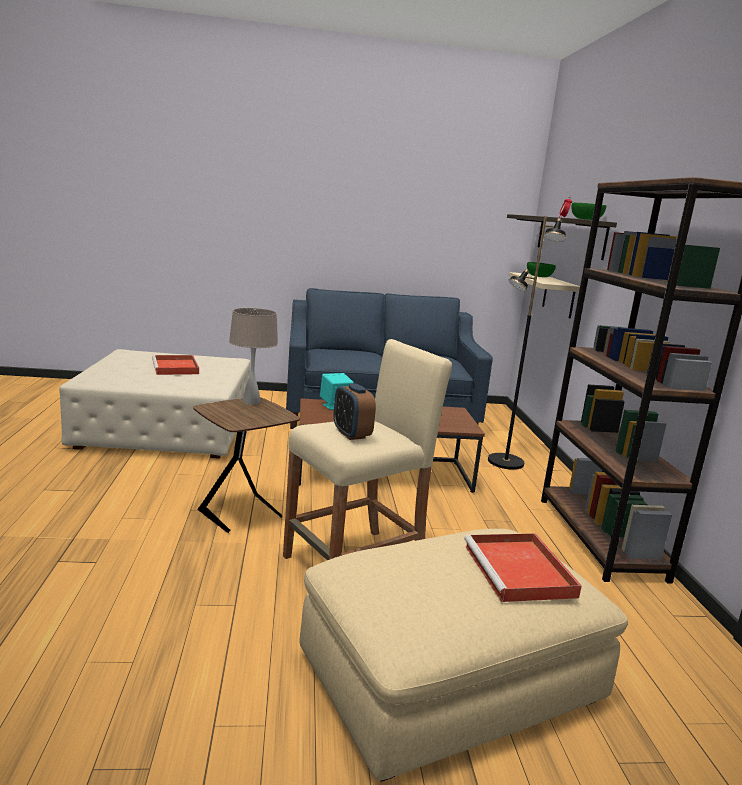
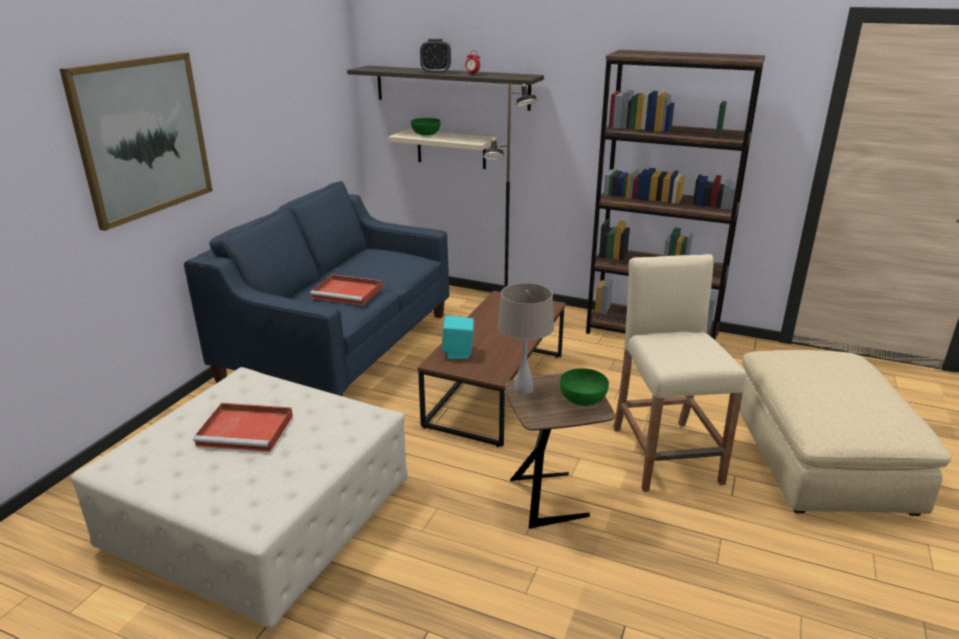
camera: 60 degrees left, 10 degrees up
alarm clock [334,383,376,440] -> alarm clock moved to [420,39,451,73]
red tray [464,533,582,602] -> red tray moved to [310,274,382,305]
green bowl [571,203,606,220] -> green bowl moved to [560,368,609,406]
none -> picture [60,53,213,231]

